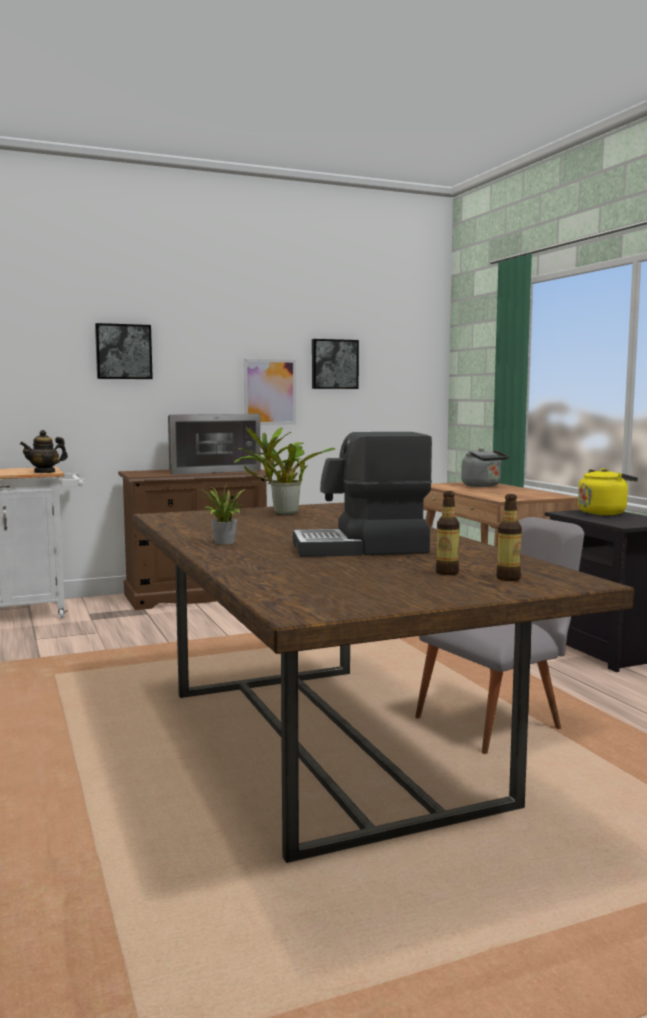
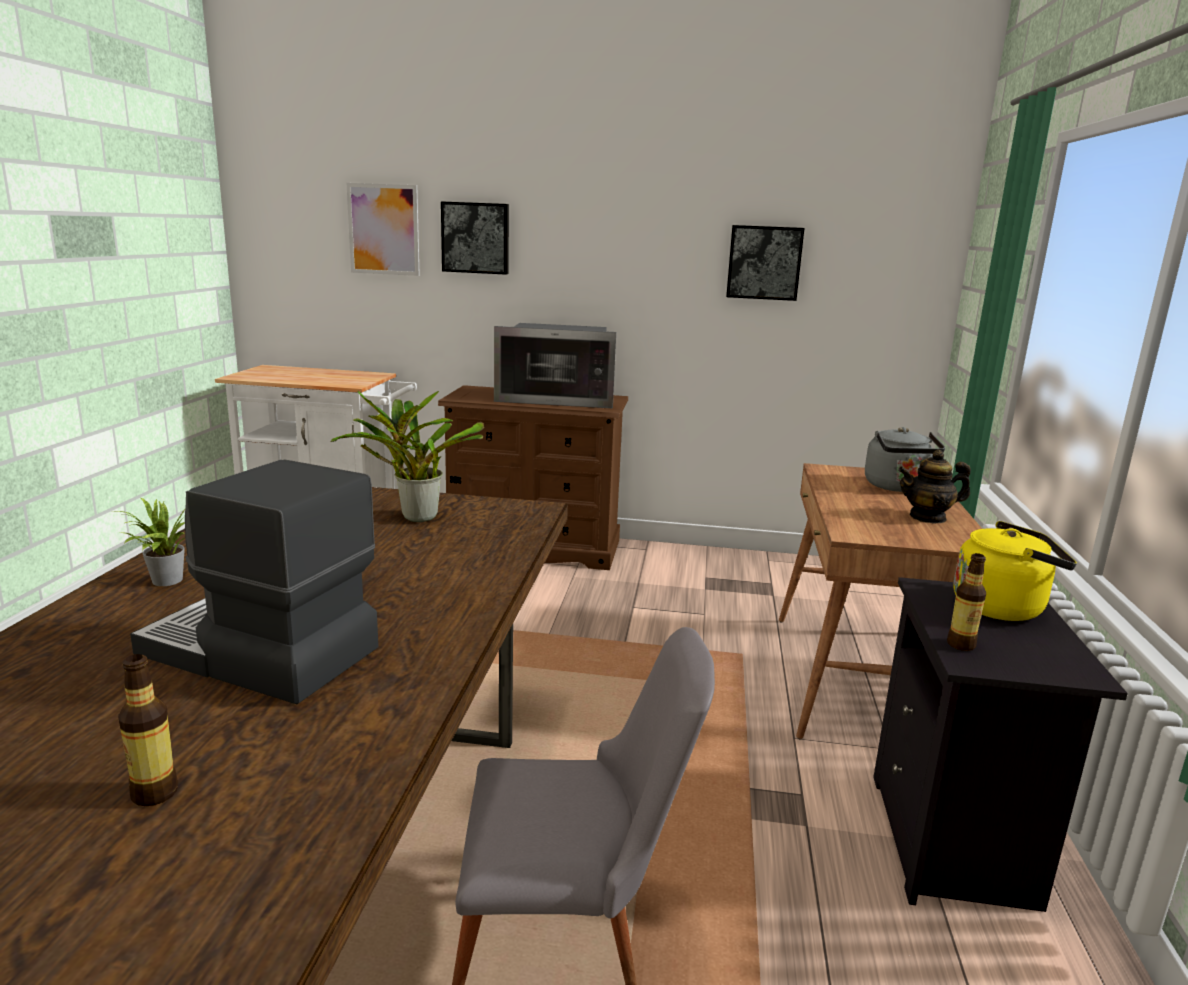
camera: 30 degrees right, 10 degrees up
teapot [20,430,68,473] -> teapot moved to [898,450,971,523]
picture [244,359,296,425] -> picture moved to [347,183,420,276]
bottle [496,494,522,581] -> bottle moved to [947,553,986,651]

